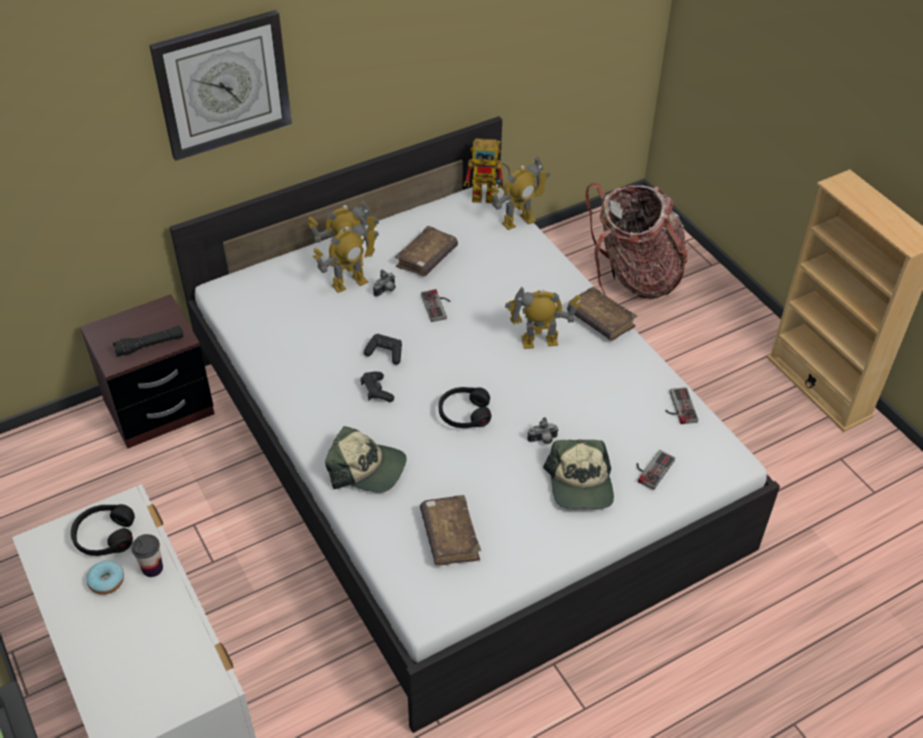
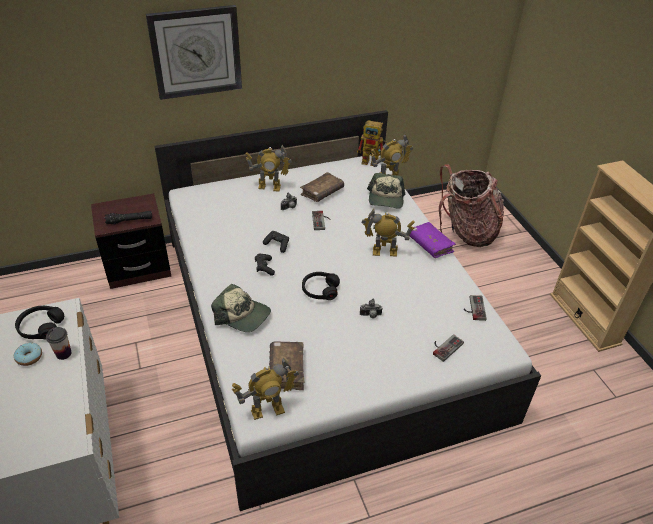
camera: 10 degrees right, 5 degrees down
toy robot [313,217,379,293] -> toy robot moved to [232,357,299,420]
cap [543,439,614,509] -> cap moved to [367,173,405,209]
brown book [567,287,638,341] -> purple book [409,222,456,258]

